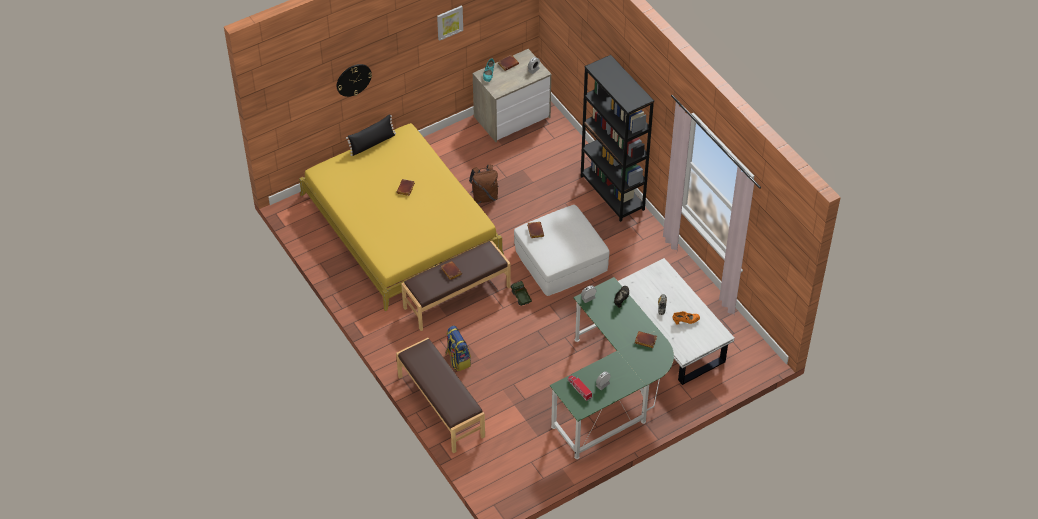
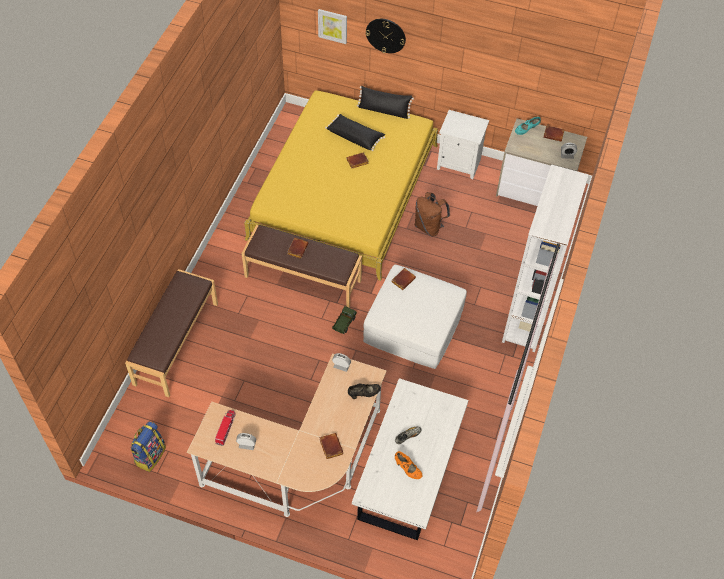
camera: 50 degrees right, 5 degrees up
picture [437,6,463,41] -> picture moved to [318,9,347,44]
backpack [445,326,471,371] -> backpack moved to [131,422,166,472]
green desk [550,277,674,459] -> beige desk [187,354,387,517]
black bookcase [581,55,654,222] -> white bookcase [502,164,589,352]
none -> black pillow [325,114,385,151]
none -> white nightstand [437,110,489,179]

